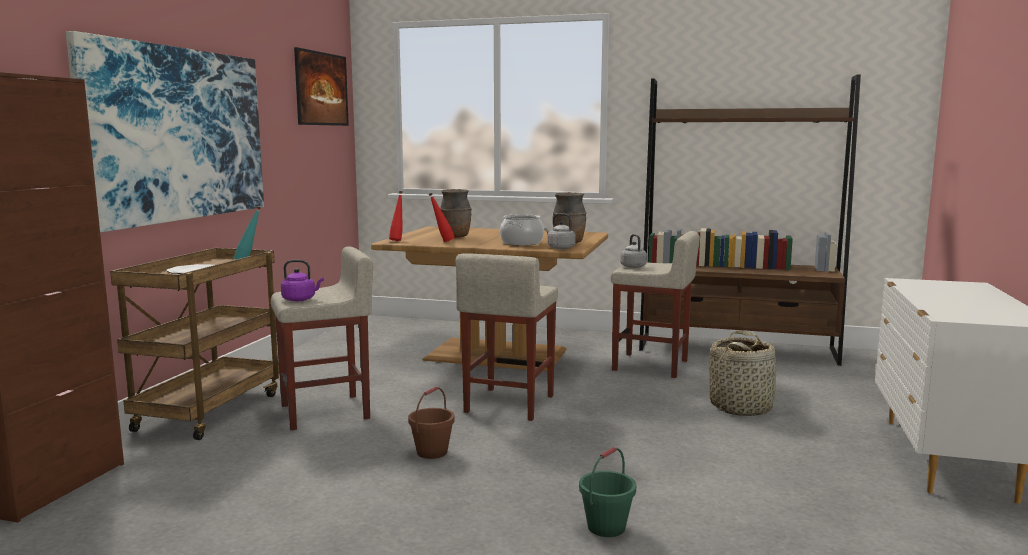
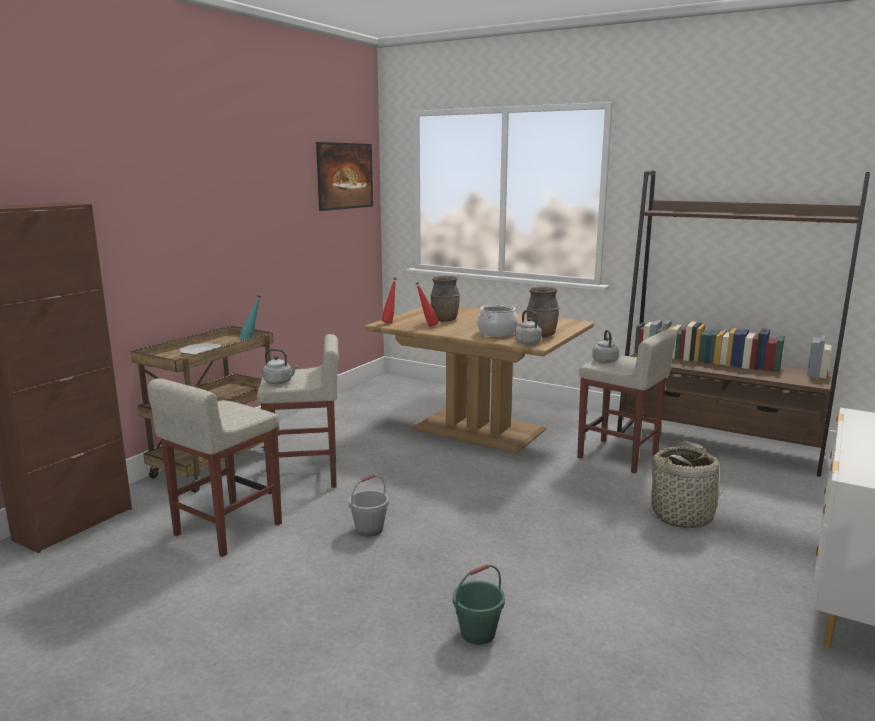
camera: 15 degrees right, 5 degrees up
picture [66,31,264,232] -> none
purple kettle [281,260,324,301] -> grey kettle [262,349,298,384]
brown bucket [408,387,455,459] -> grey bucket [348,474,389,537]
beige stool [456,253,558,421] -> beige stool moved to [148,378,282,557]

